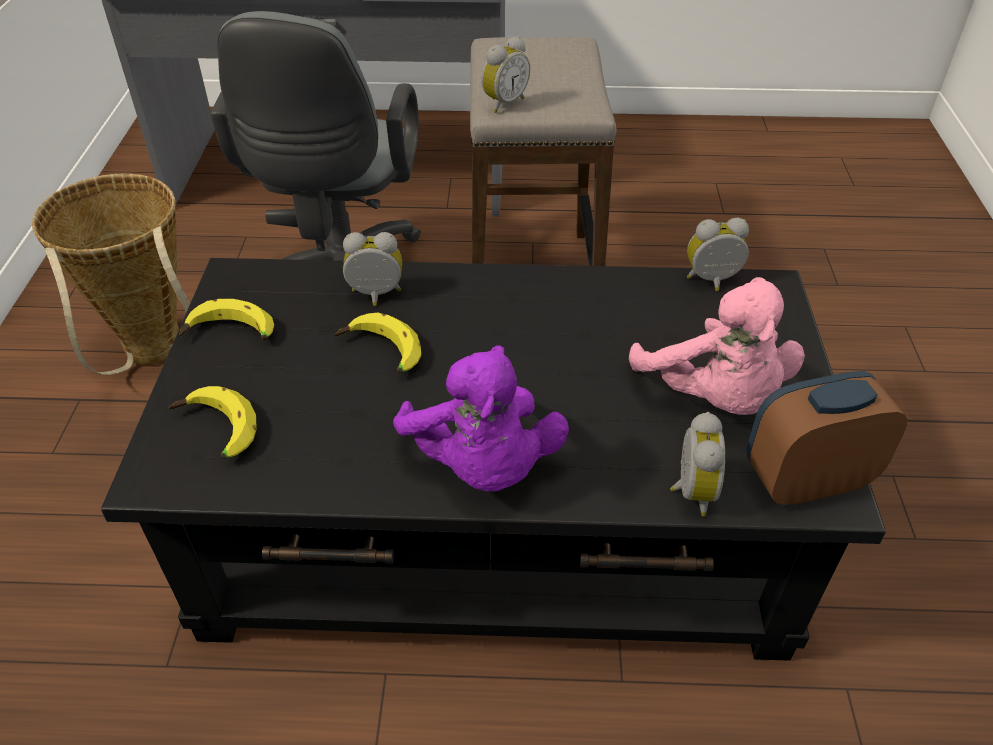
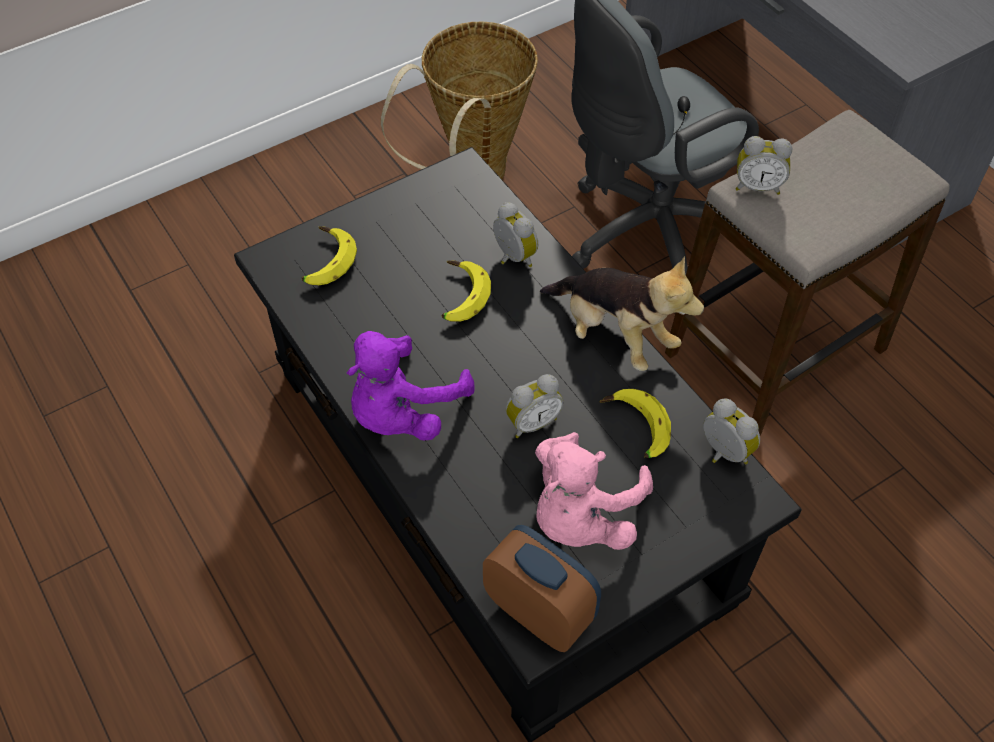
camera: 55 degrees right, 10 degrees up
banana [179,299,274,341] -> banana moved to [599,389,671,458]
alarm clock [670,412,725,517] -> alarm clock moved to [506,374,563,438]
none -> plush toy [540,256,704,371]

